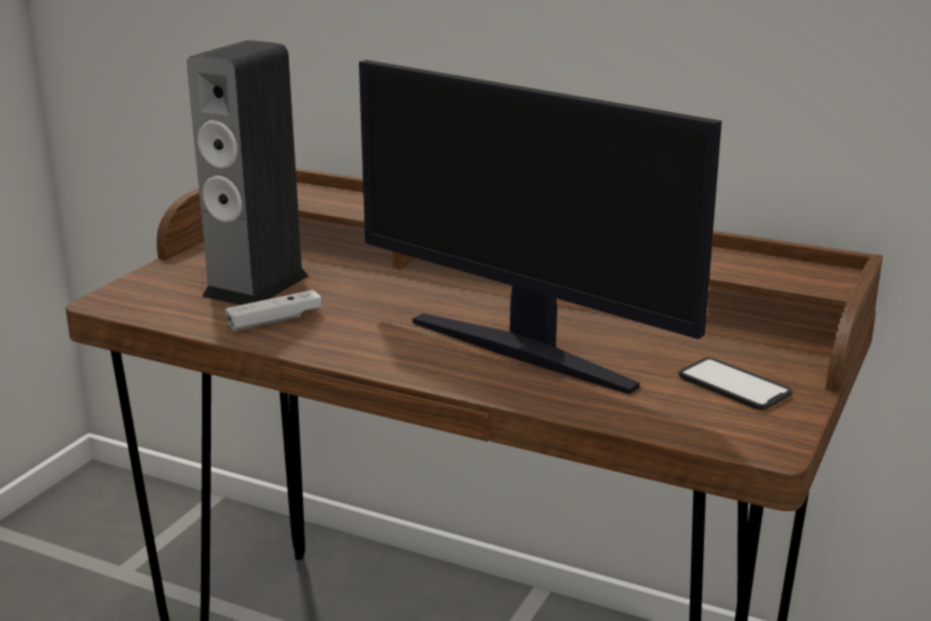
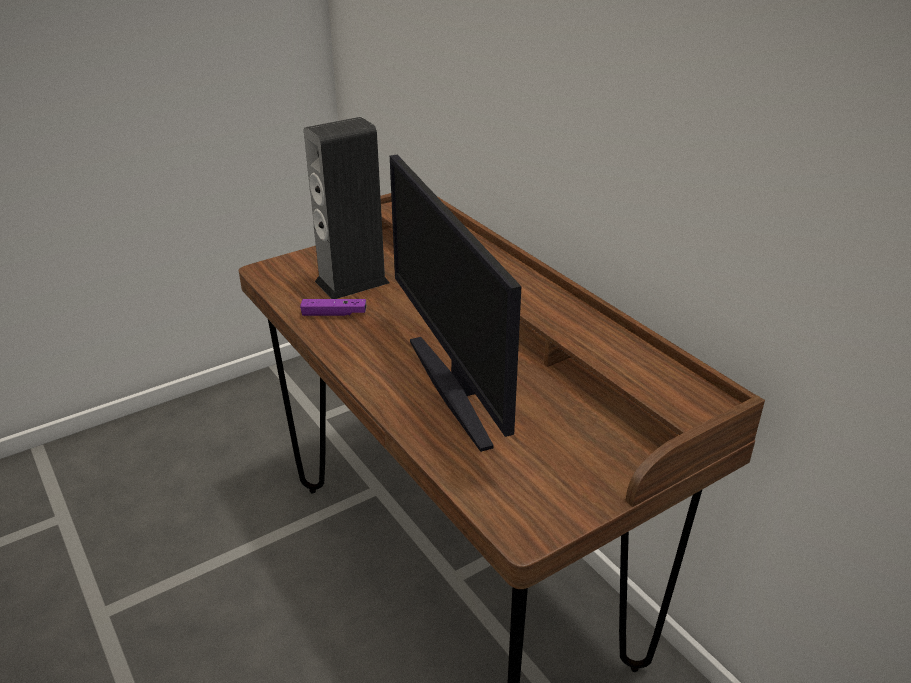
camera: 30 degrees right, 10 degrees up
white game controller [225,290,322,331] -> purple game controller [300,299,366,316]
phone [678,357,793,410] -> none

